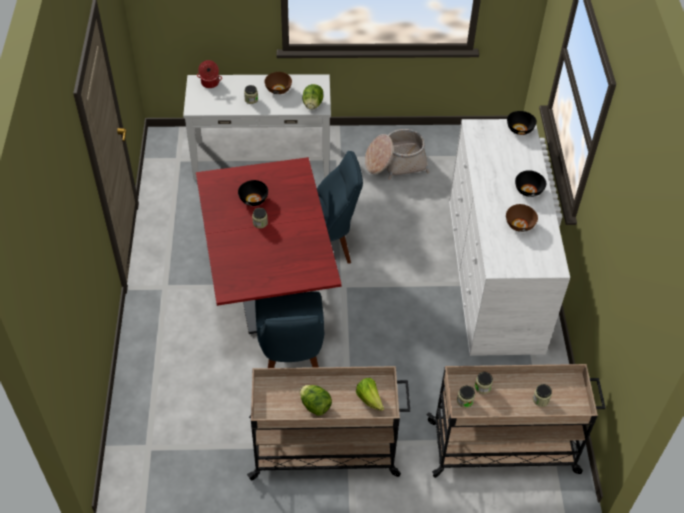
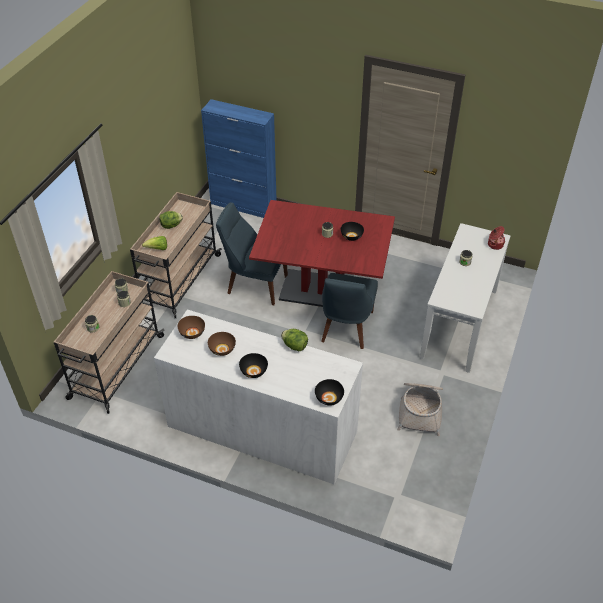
camera: 115 degrees right, 5 degrees down
brown bowl [264,72,292,94] -> brown bowl moved to [178,316,205,339]
lettuce [302,84,323,110] -> lettuce moved to [281,329,308,352]
none -> blue cabinet [201,99,277,218]

